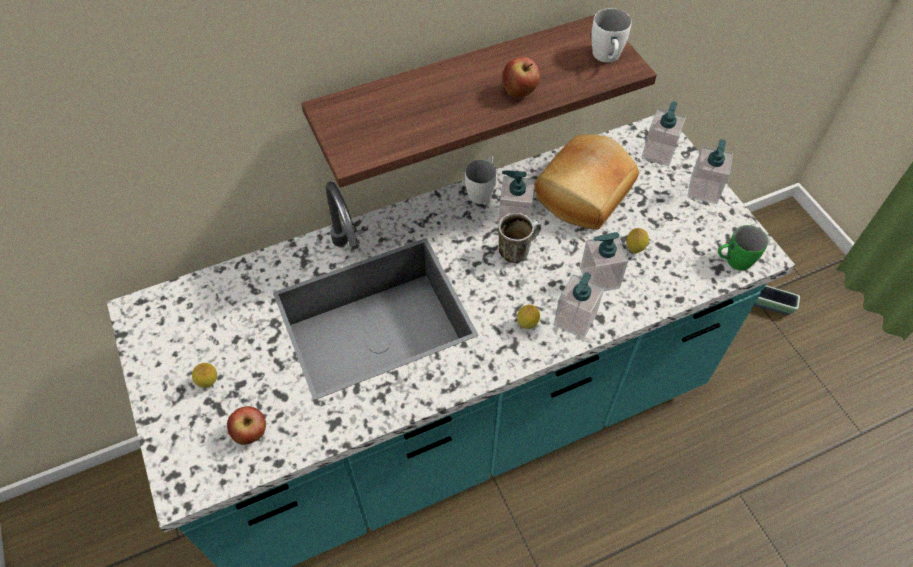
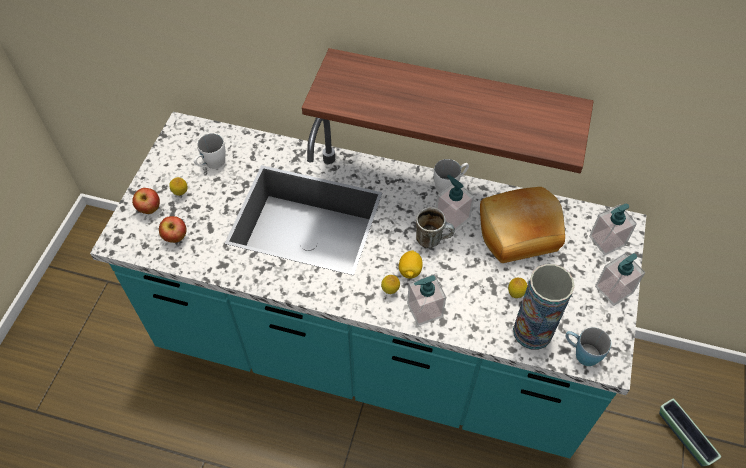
camera: 40 degrees right, 0 degrees up
apple [503,57,540,97] -> apple moved to [132,188,160,214]
soap dispenser [580,232,629,292] -> none
white mug [592,8,632,62] -> white mug moved to [194,133,226,169]
green mug [718,225,768,271] -> blue mug [565,327,611,366]
none -> lemon [399,251,423,279]
none -> vase [513,264,575,350]

